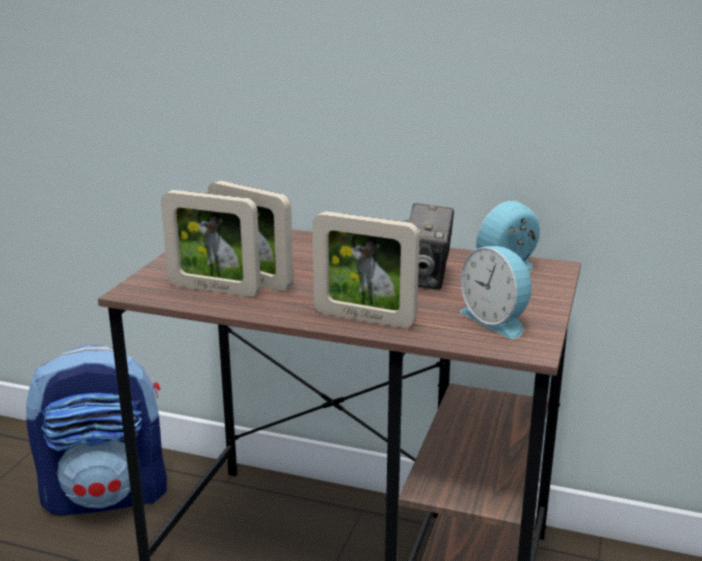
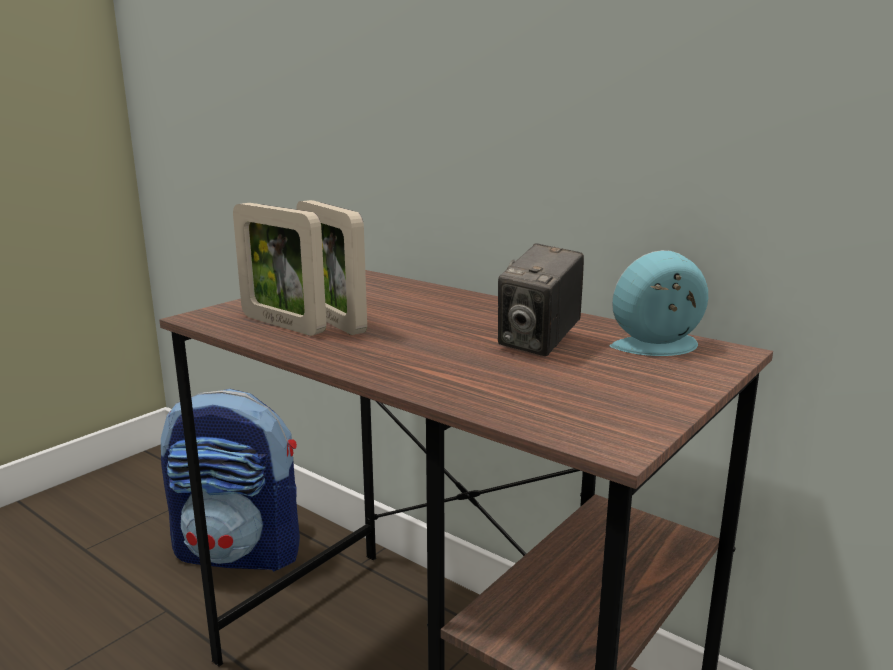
camera: 20 degrees right, 5 degrees down
picture frame [313,211,420,328] -> none
alarm clock [460,246,532,339] -> none

